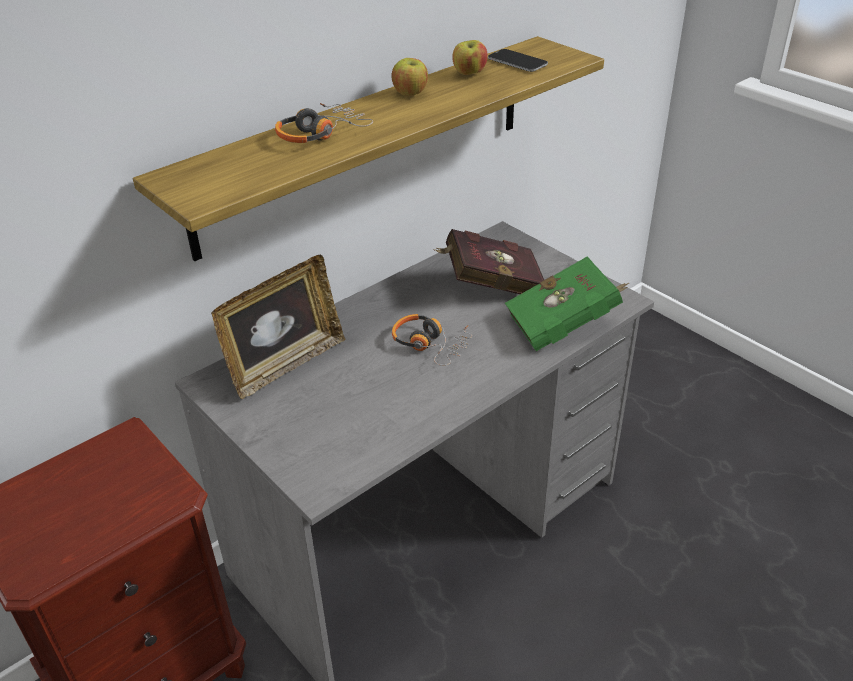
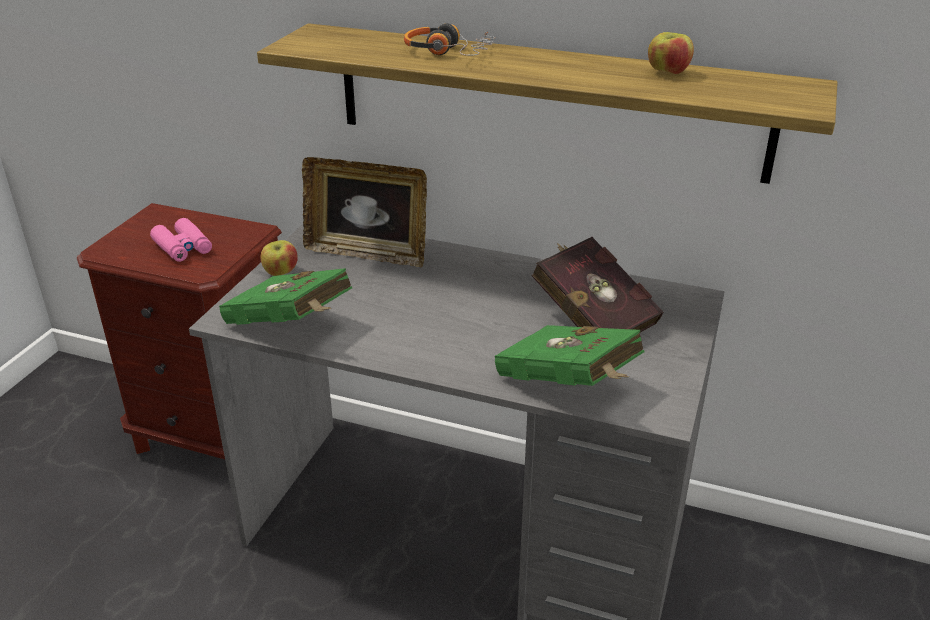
camera: 60 degrees right, 5 degrees down
apple [391,58,428,96] -> apple moved to [261,240,298,276]
headphones [392,314,472,366] -> none
phone [488,49,548,72] -> none
none -> pink binoculars [150,218,212,262]
none -> green book [219,268,352,325]

